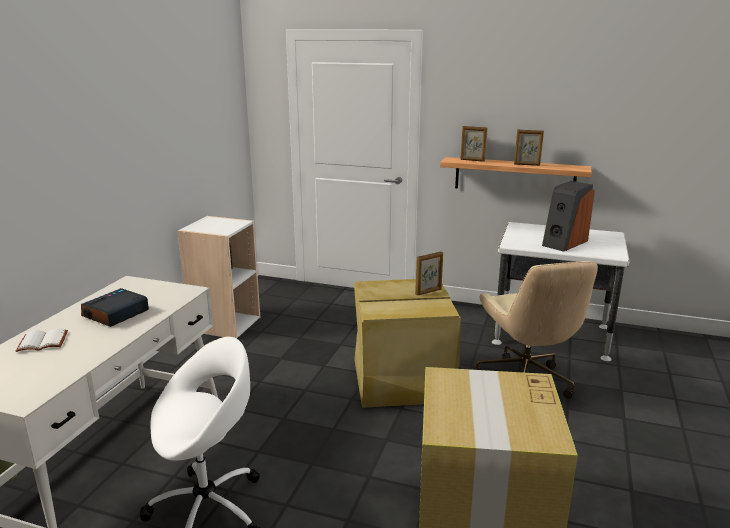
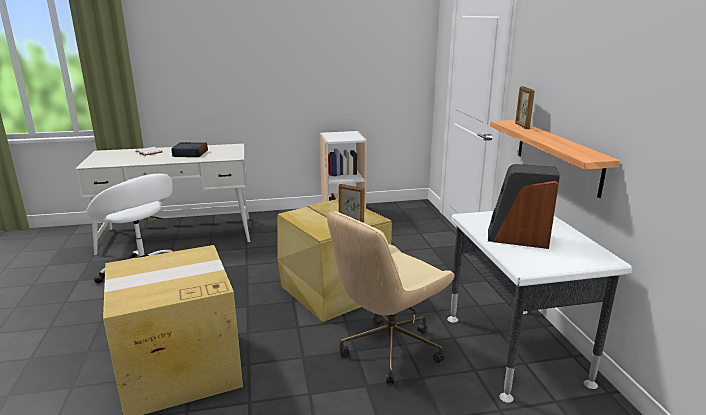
camera: 60 degrees right, 0 degrees up
picture frame [514,130,544,166] -> none

